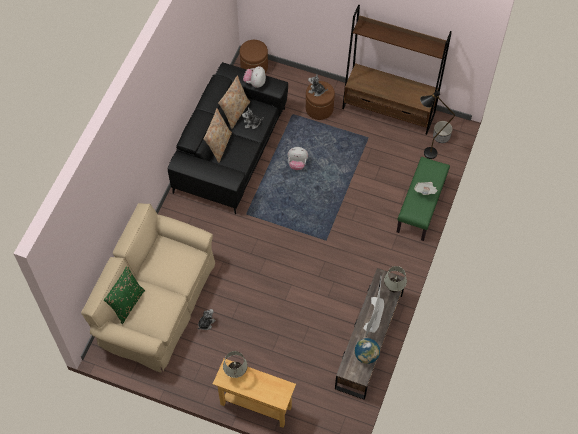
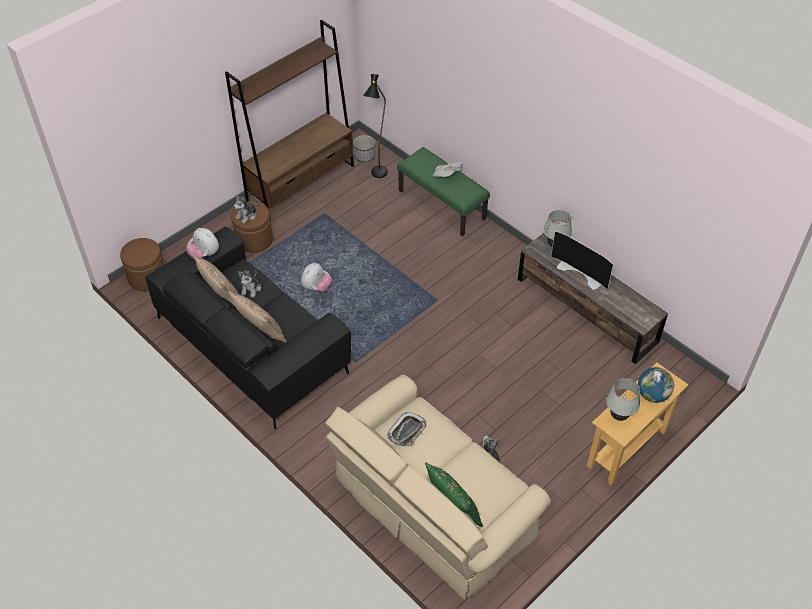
camera: 65 degrees left, 10 degrees down
globe [355,338,380,364] -> globe moved to [638,367,674,403]
none -> tray [388,412,426,447]

